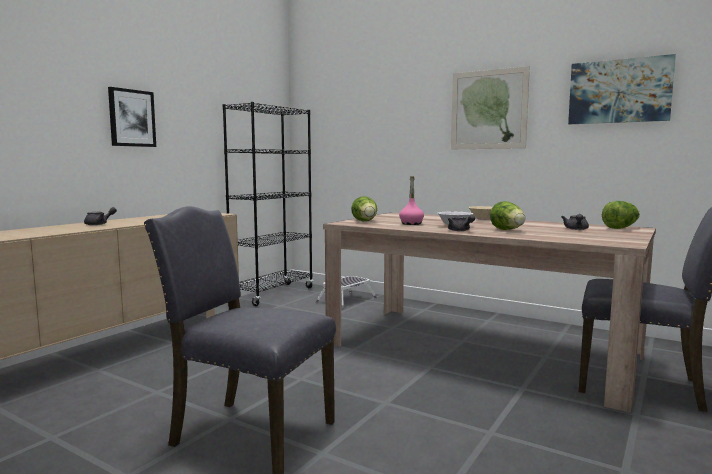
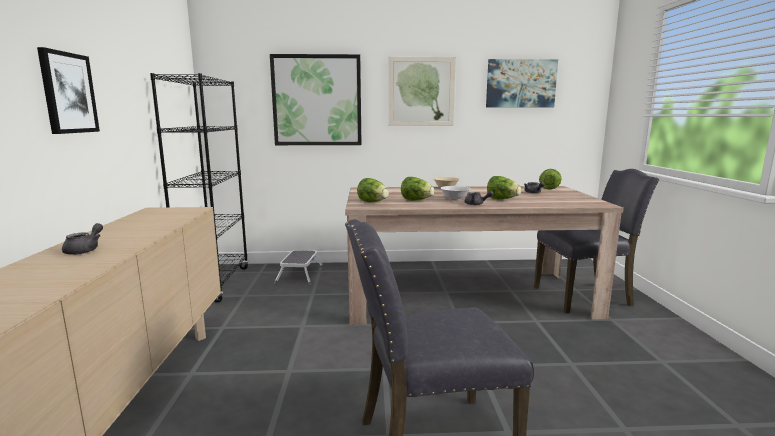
camera: 35 degrees left, 5 degrees up
pink bottle [399,176,424,225] -> lettuce [401,177,434,201]
none -> picture [270,54,362,145]

